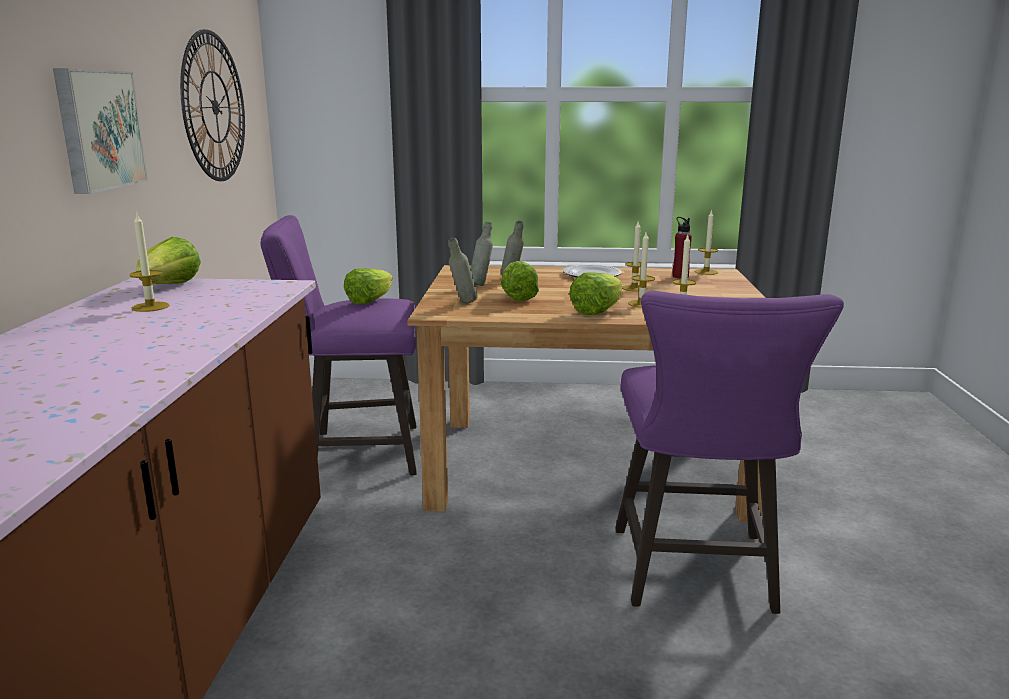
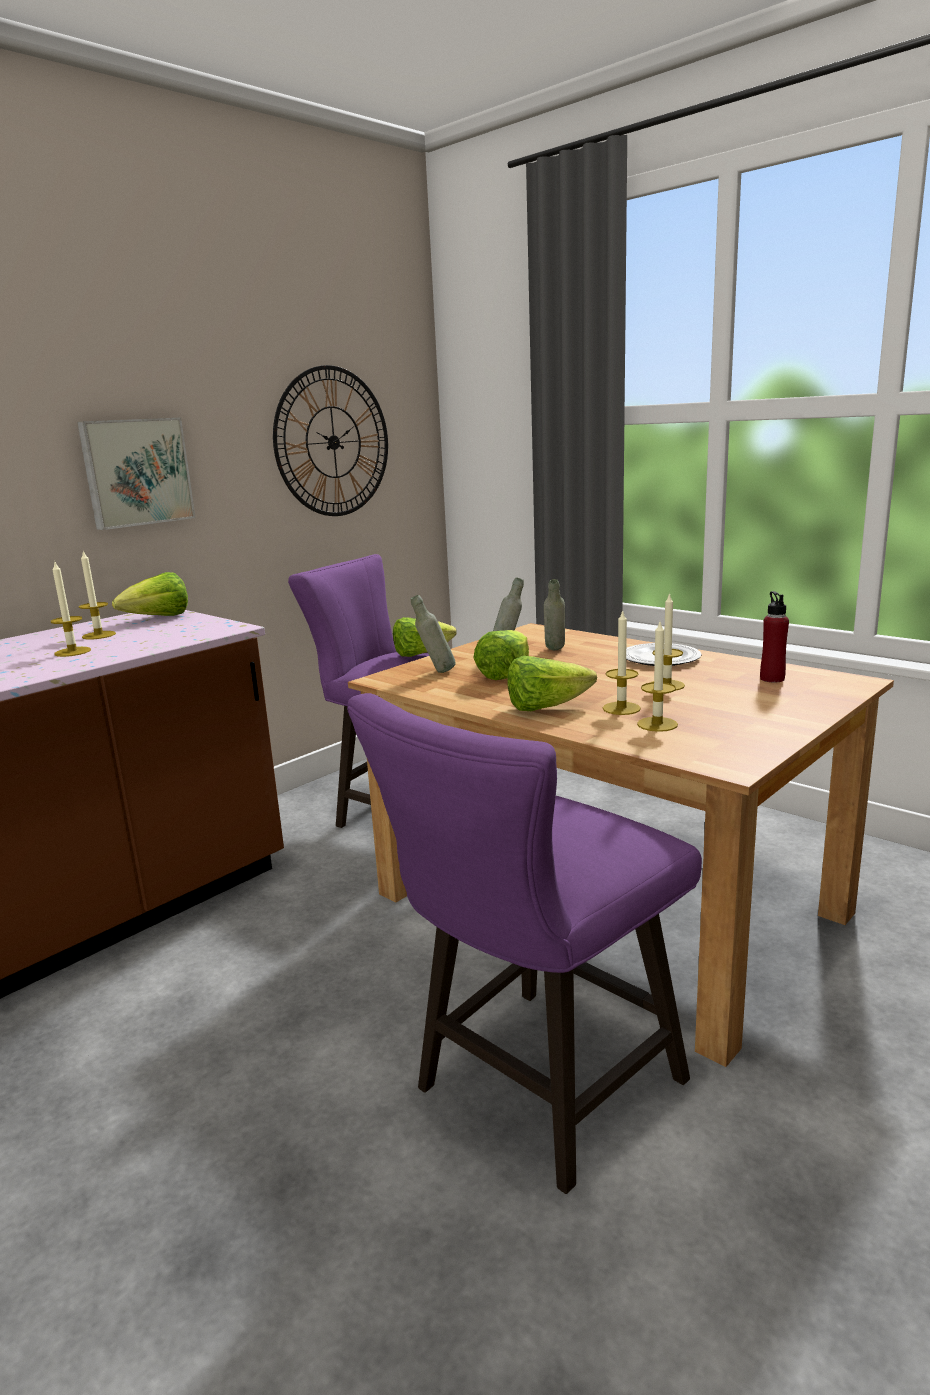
camera: 40 degrees right, 0 degrees up
candle [694,209,718,275] -> candle moved to [51,560,91,657]

